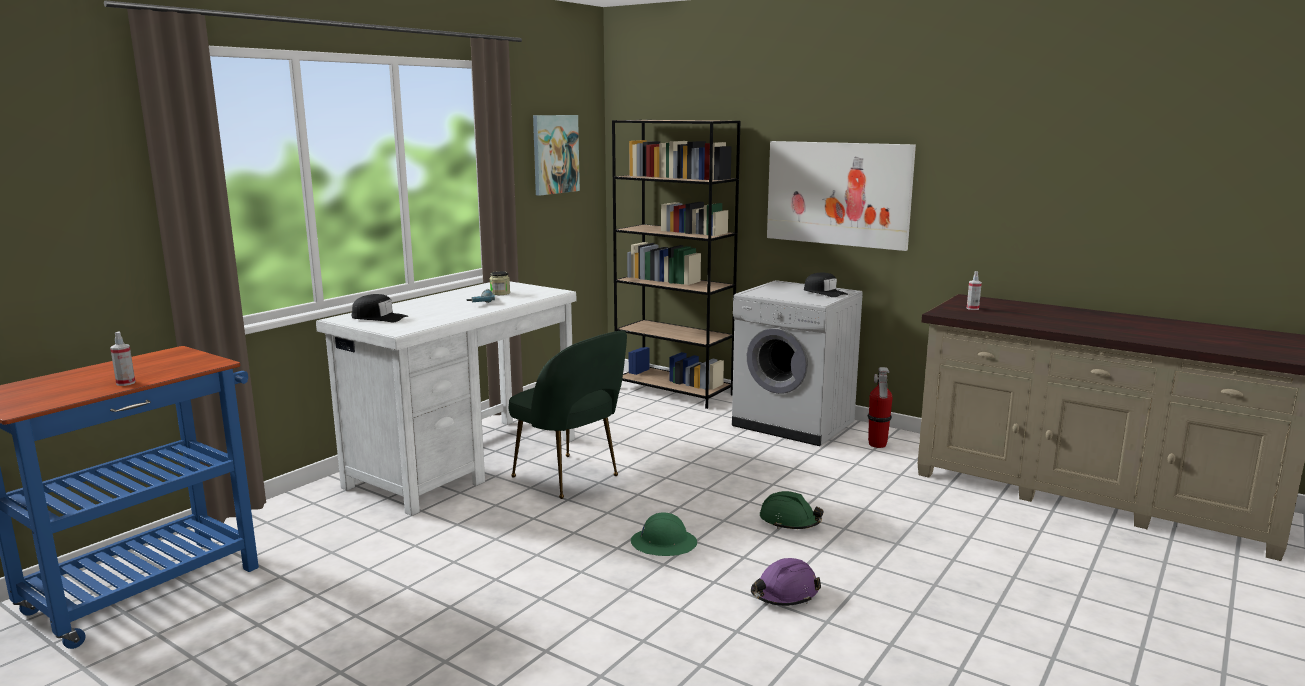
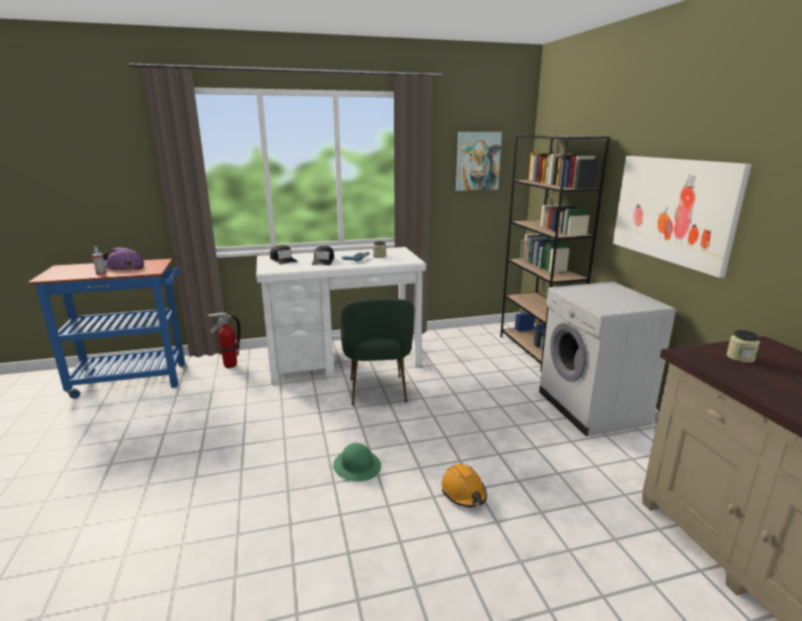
camera: 40 degrees right, 5 degrees up
purple hard hat [751,558,821,606] -> purple hard hat moved to [103,248,145,271]
green hard hat [760,491,824,529] -> orange hard hat [442,464,487,507]
black cap [804,273,848,297] -> black cap moved to [312,246,334,265]
fire extinguisher [868,367,892,448] -> fire extinguisher moved to [206,313,240,368]
spray bottle [967,271,982,310] -> jar [727,330,760,363]

